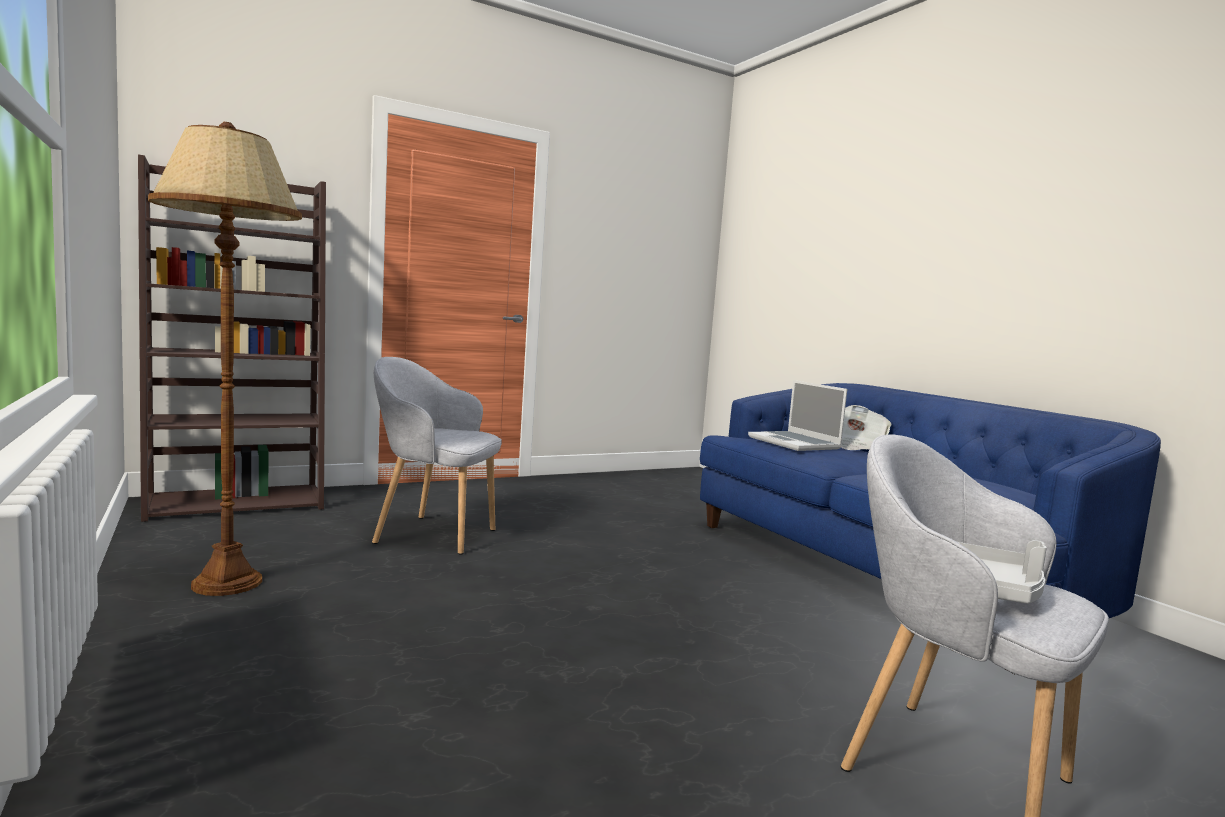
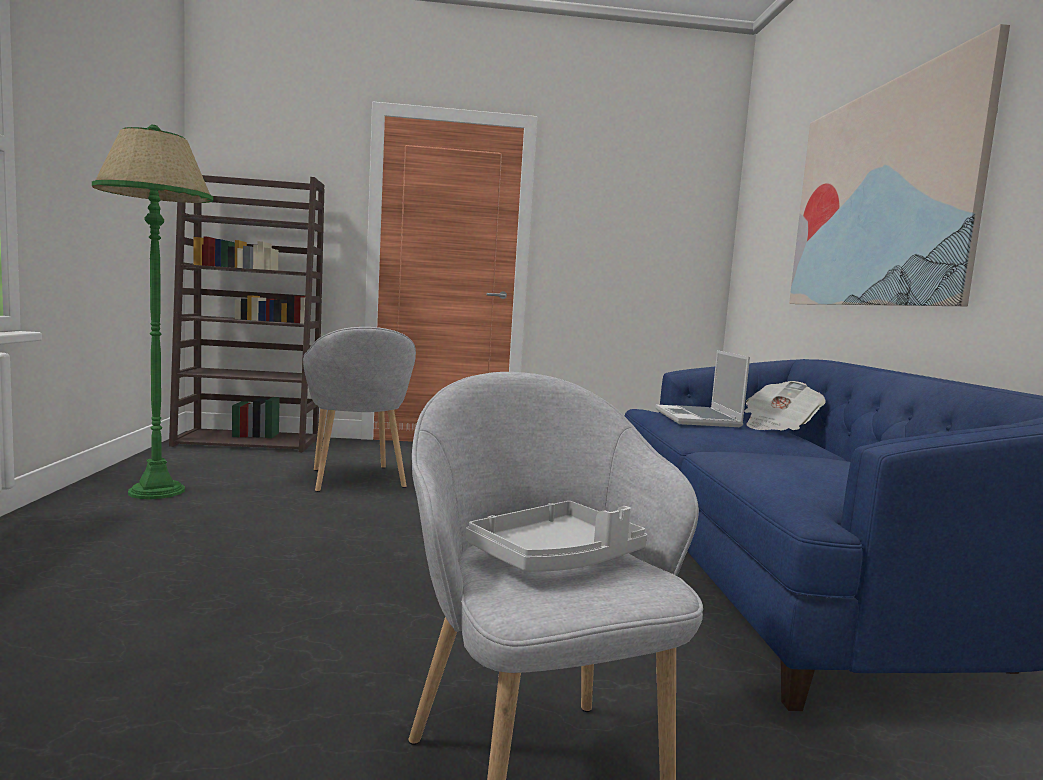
camera: 25 degrees right, 0 degrees up
brown floor lamp [148,122,302,596] -> green floor lamp [92,125,213,499]
grey armchair [372,357,502,555] -> grey armchair turned 150 degrees counterclockwise [303,327,416,492]
none -> picture [789,24,1010,306]

